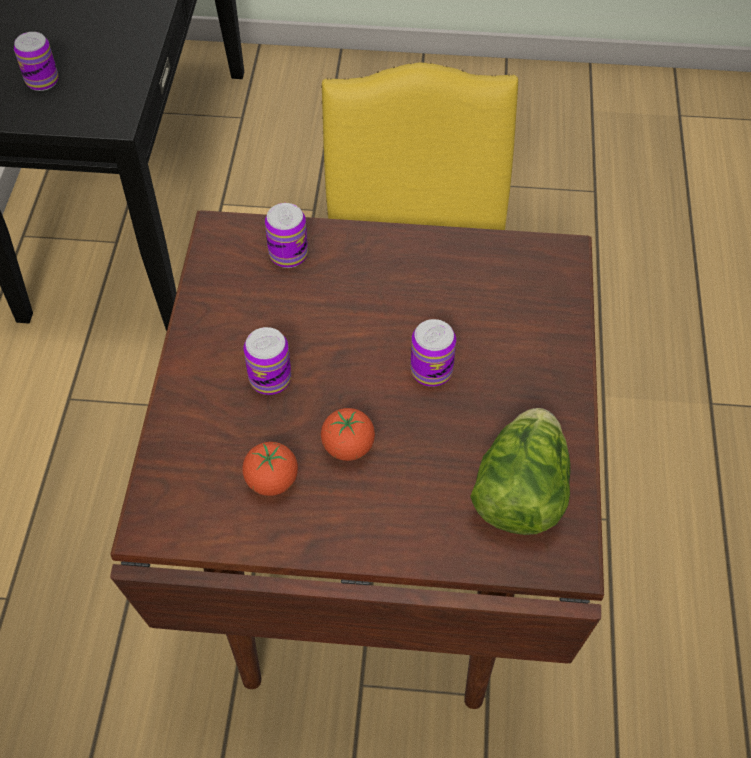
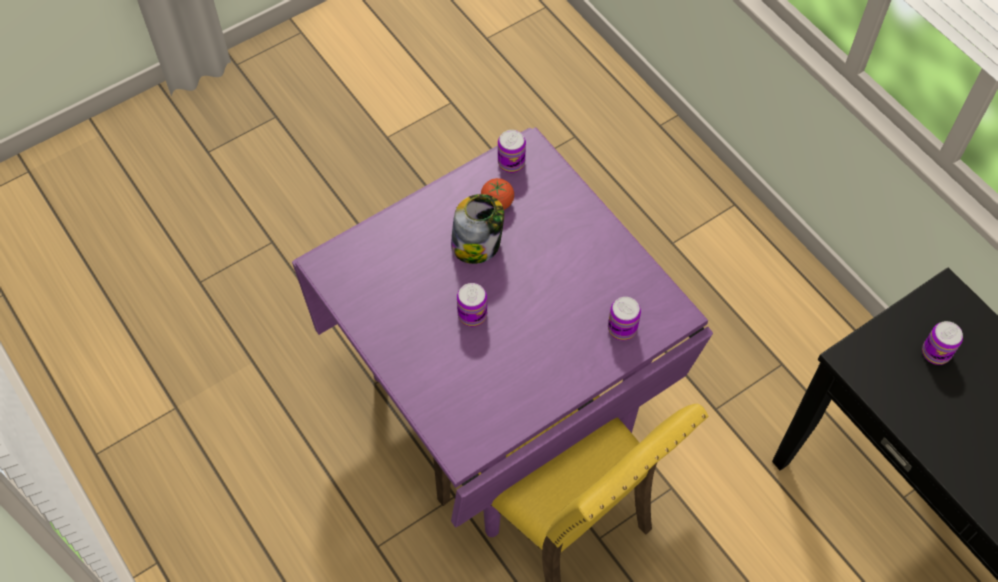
camera: 140 degrees right, 5 degrees up
brown dining table [110,210,604,709] -> purple dining table [292,127,713,537]
can [244,327,291,395] -> can moved to [498,130,526,173]
tomato [321,408,375,461] -> jar [451,194,504,264]
lettuce [470,408,571,535] -> none

